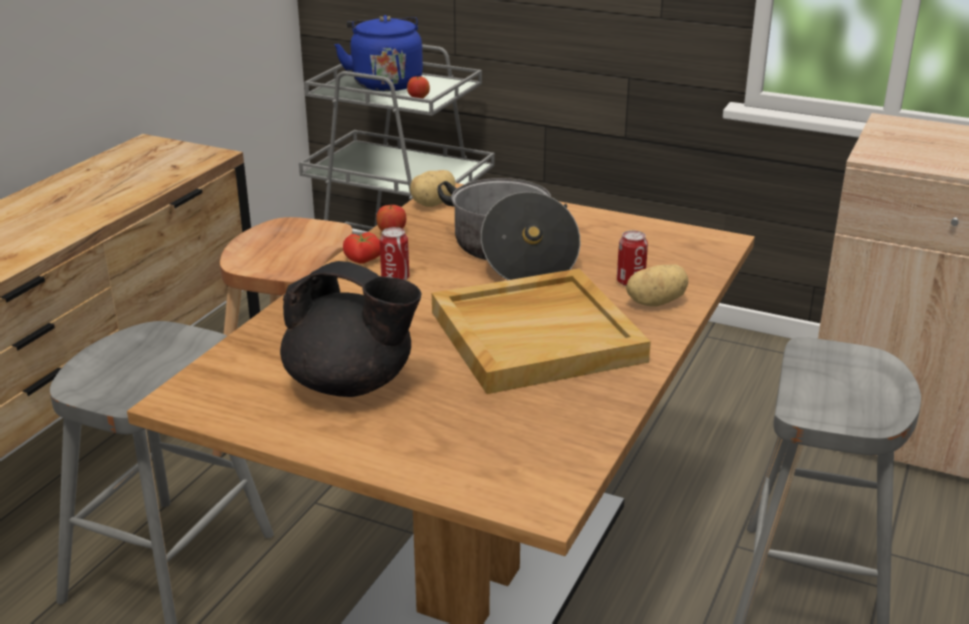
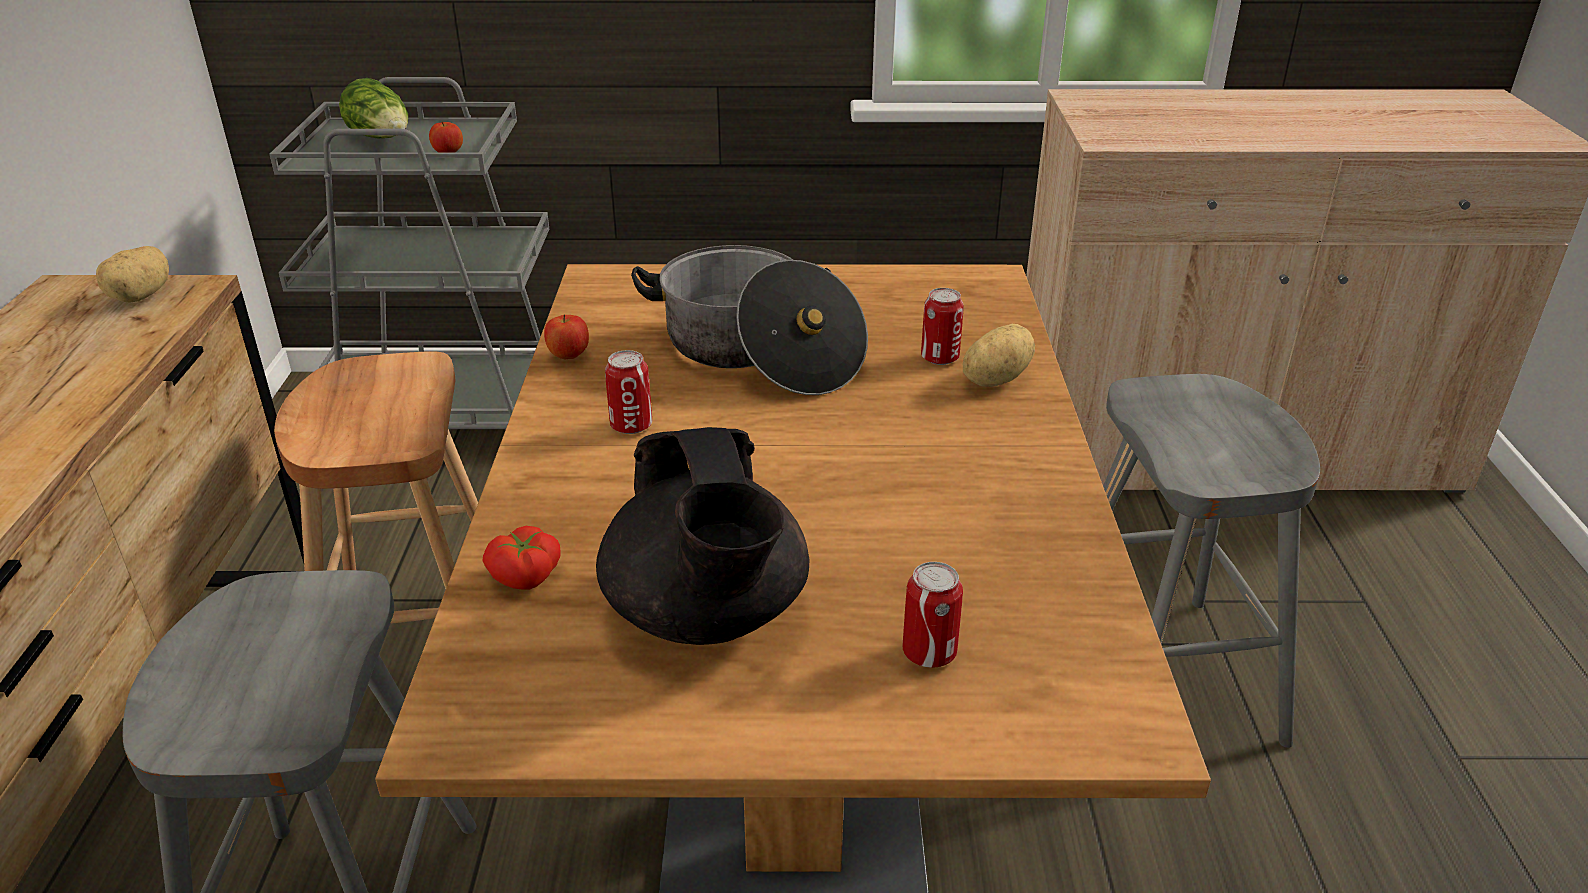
camera: 25 degrees left, 5 degrees up
black teapot [280,261,422,397] -> black teapot turned 75 degrees clockwise [596,427,810,645]
blue kettle [334,15,423,91] -> lettuce [339,78,408,138]
tomato [343,232,380,264] -> tomato moved to [483,526,561,590]
potato [410,170,456,207] -> potato moved to [96,246,169,303]
beige tray [432,269,651,394] -> none
none -> can [903,562,963,668]

